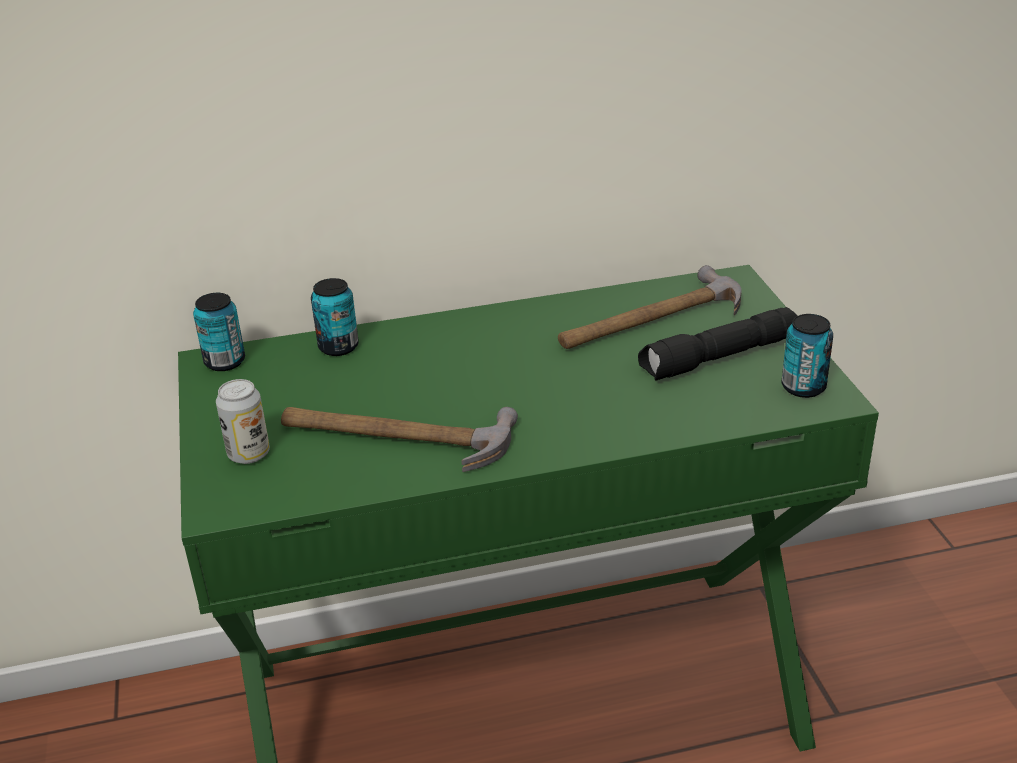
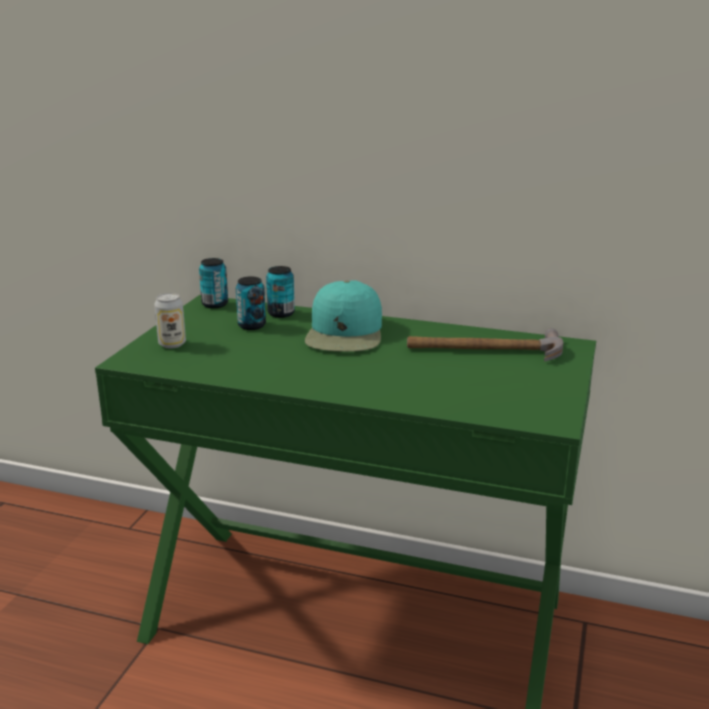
camera: 30 degrees right, 10 degrees down
hammer [281,407,518,472] -> none
black flashlight [638,307,797,380] -> none
can [782,314,833,398] -> can moved to [236,276,266,330]
none -> turquoise cap [305,280,382,352]

